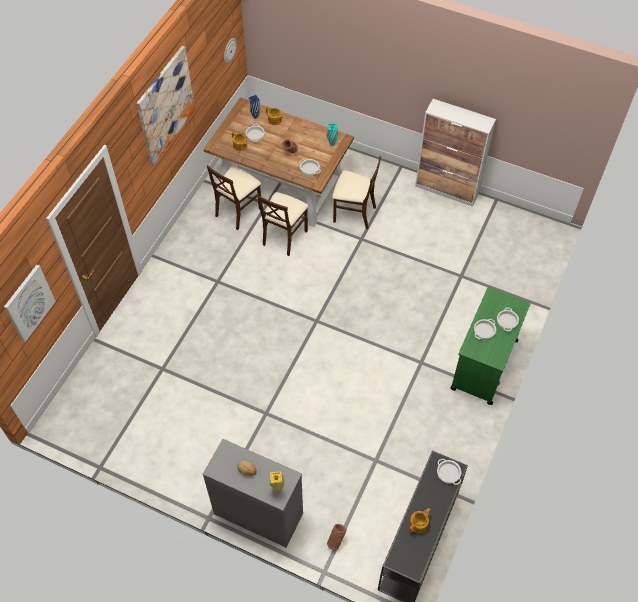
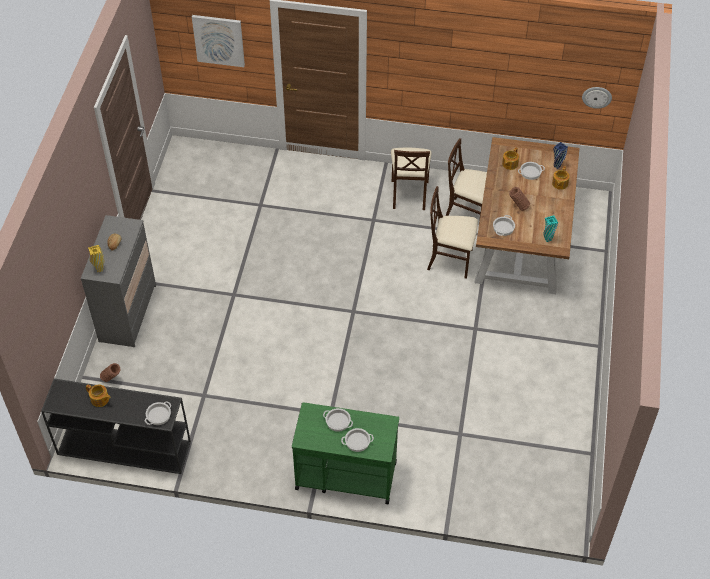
camera: 75 degrees right, 5 degrees down
picture [137,46,195,165] -> none
beige chair [332,156,381,229] -> beige chair moved to [391,148,432,210]
cabinet [415,99,496,207] -> none

